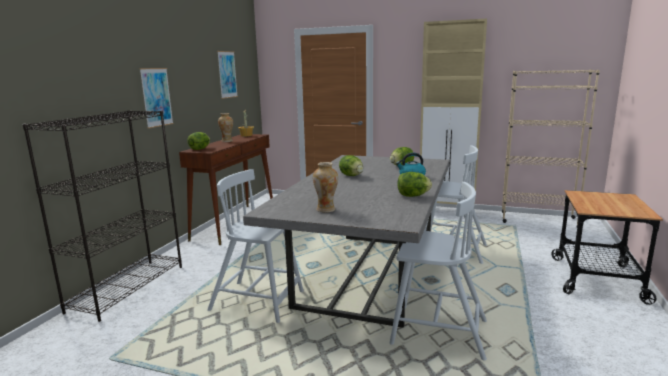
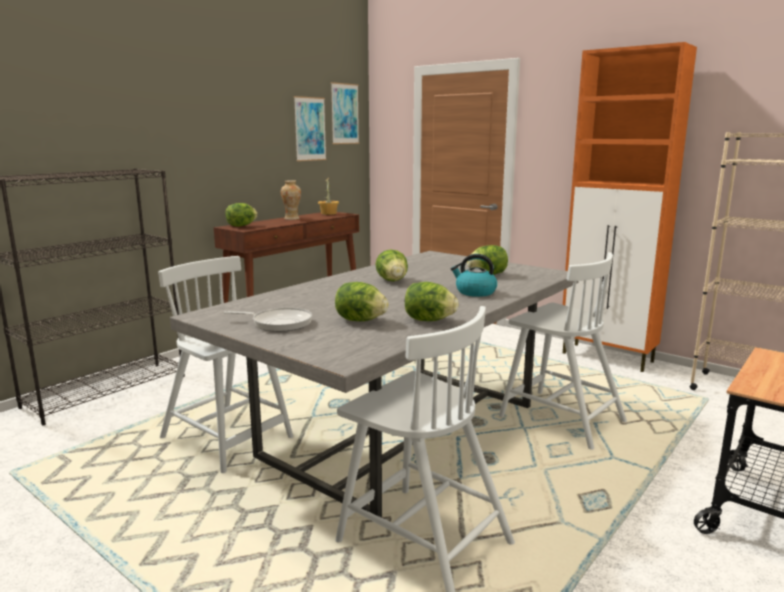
camera: 20 degrees right, 0 degrees up
picture [139,68,174,129] -> picture moved to [331,82,359,144]
vase [313,162,338,212] -> frying pan [224,308,312,332]
beige cabinet [420,19,487,206] -> orange cabinet [563,42,697,372]
none -> lettuce [335,282,389,321]

